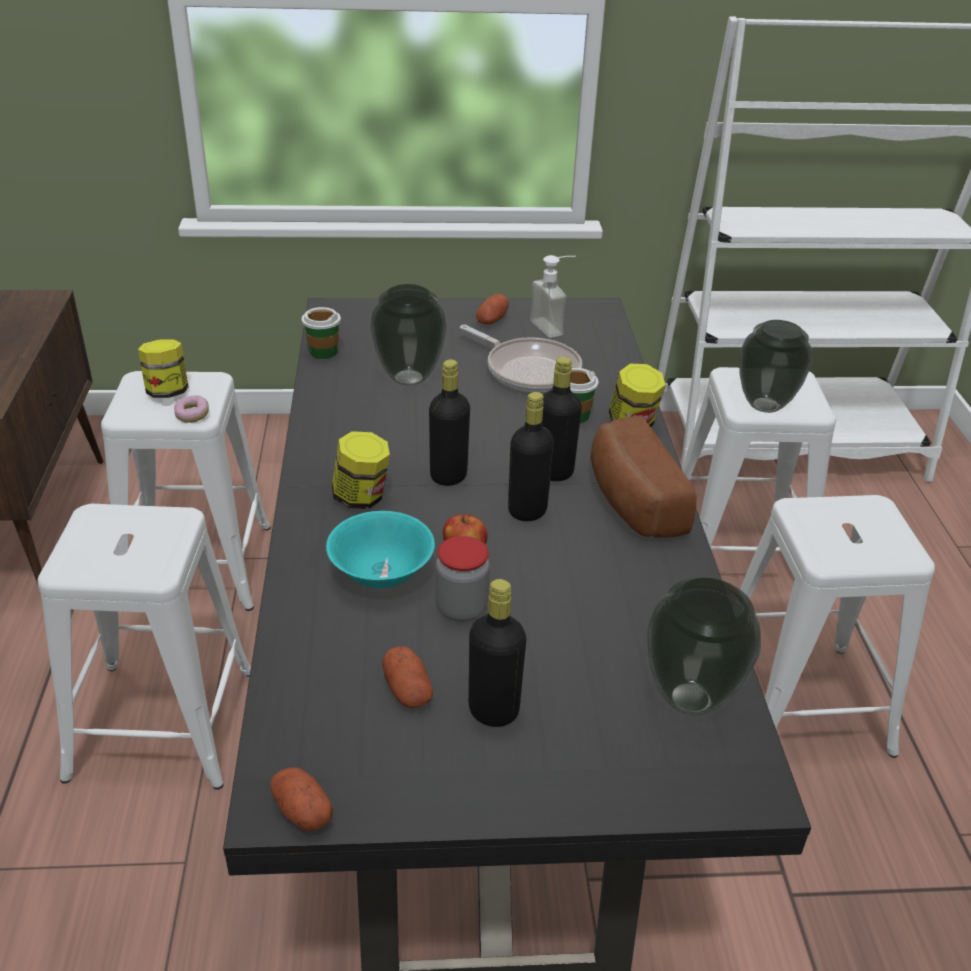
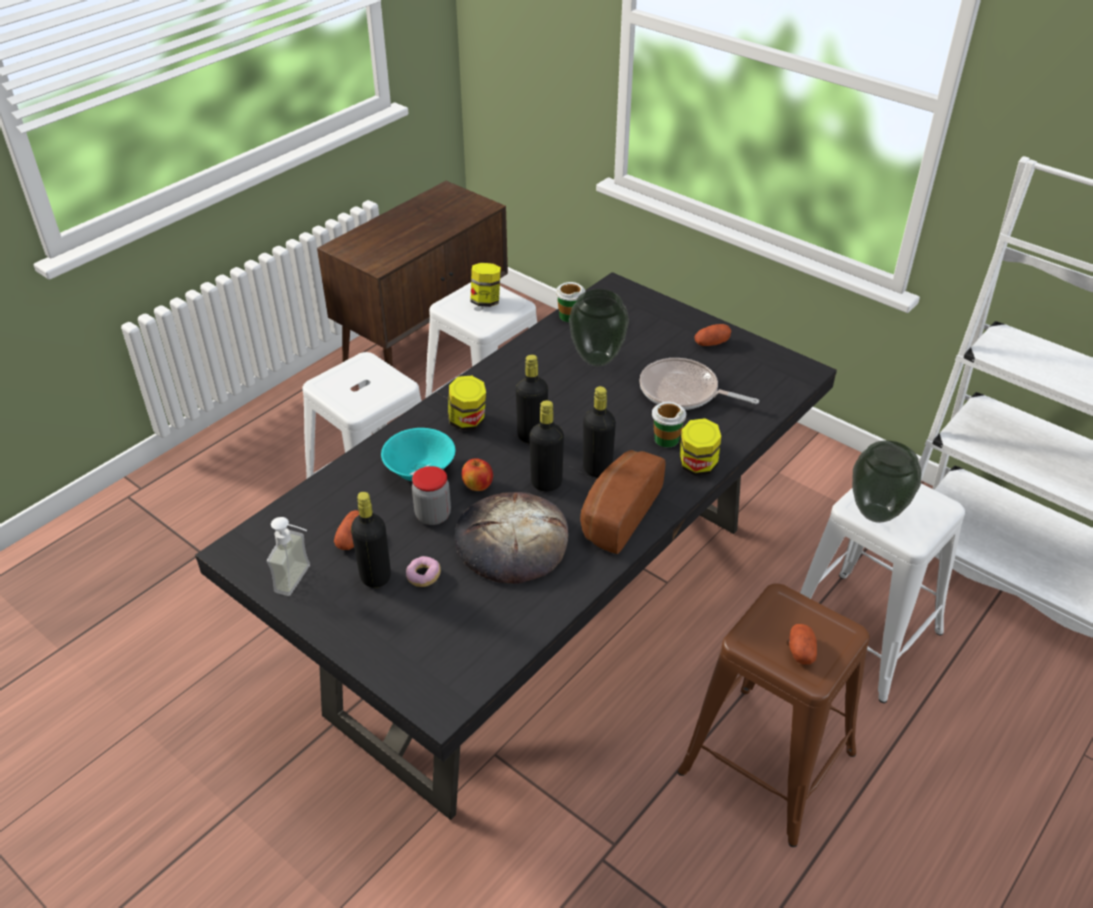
camera: 45 degrees right, 5 degrees up
donut [174,395,209,423] -> donut moved to [406,556,441,587]
potato [270,767,333,831] -> potato moved to [789,624,817,665]
frying pan [460,325,582,392] -> frying pan turned 120 degrees clockwise [639,358,759,410]
soap dispenser [530,255,576,338] -> soap dispenser moved to [267,517,310,596]
vase [647,577,761,716] -> none
white stool [740,495,935,758] -> brown stool [677,584,870,847]
none -> bread [455,492,568,584]

